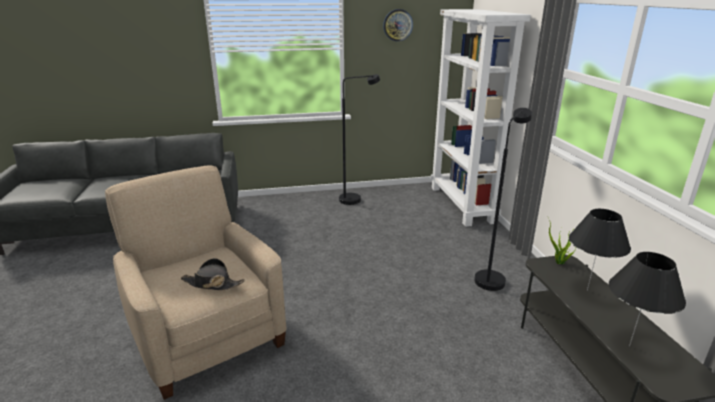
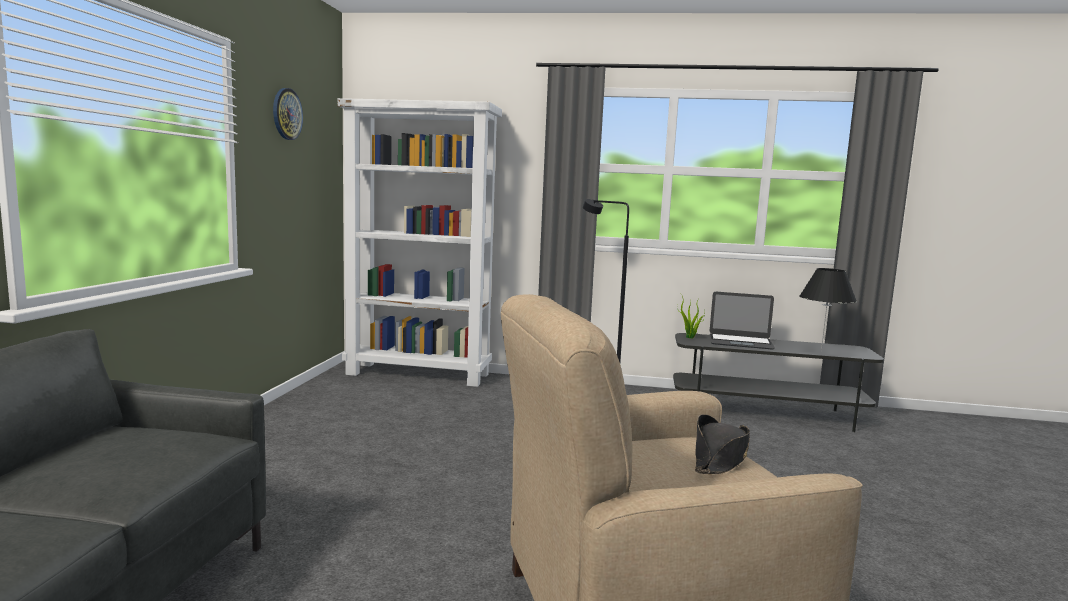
camera: 70 degrees left, 15 degrees down
black floor lamp [339,74,380,205] -> none
black table lamp [569,209,631,291] -> laptop [709,292,775,349]

